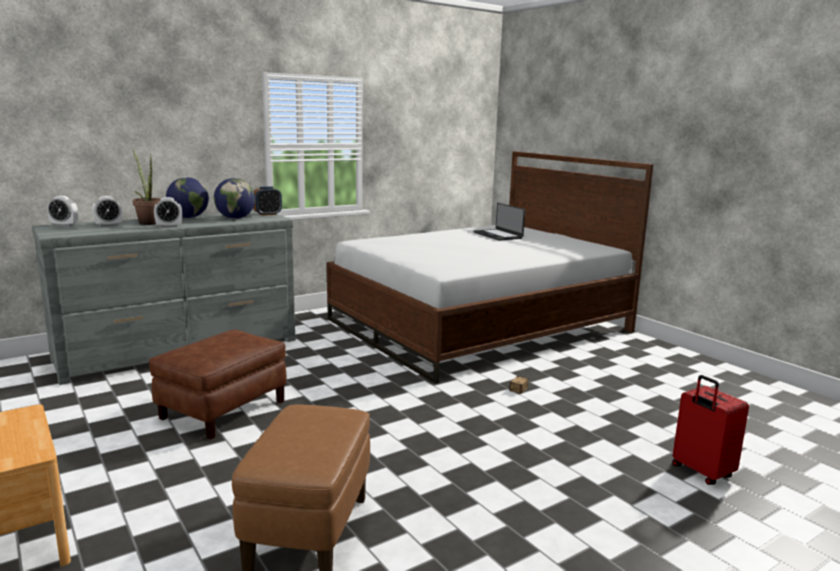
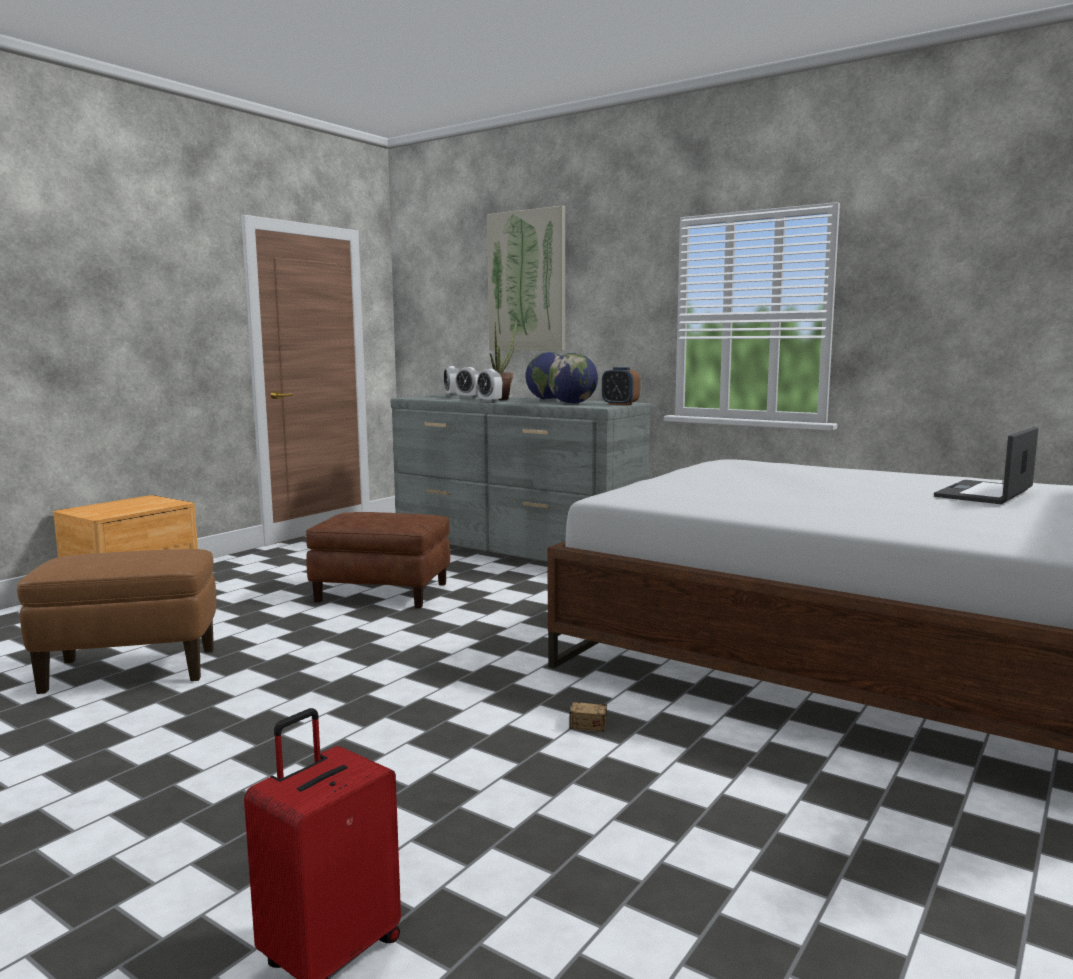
camera: 70 degrees right, 5 degrees down
none -> picture [487,206,565,351]

